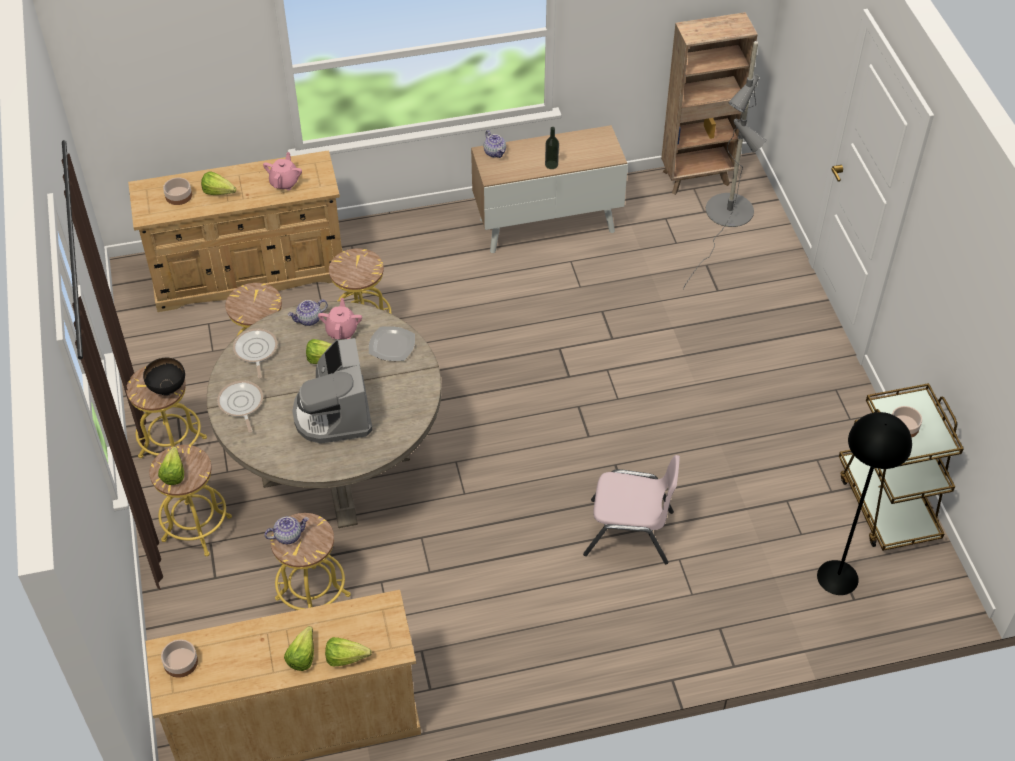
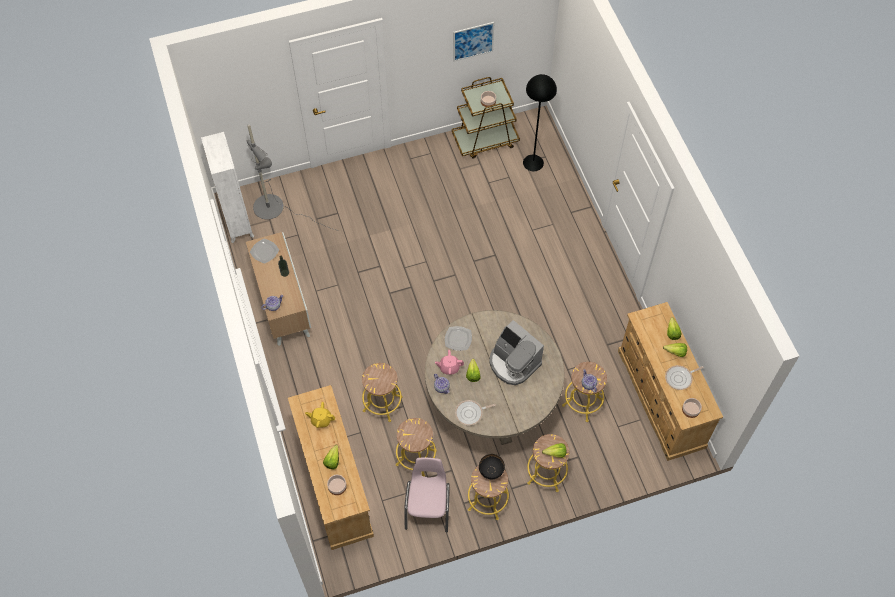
camera: 95 degrees left, 10 degrees up
frying pan [217,381,263,433] -> frying pan moved to [665,365,704,390]
pink teapot [263,152,302,190] -> yellow teapot [305,402,335,428]
coffee machine [292,338,373,443] -> coffee machine turned 60 degrees clockwise [489,320,544,385]
pink chair [583,455,680,564] -> pink chair moved to [405,458,450,532]
brown bookcase [661,12,758,195] -> white bookcase [201,132,254,243]
none -> plate [250,239,279,264]
none -> picture [453,22,495,62]

